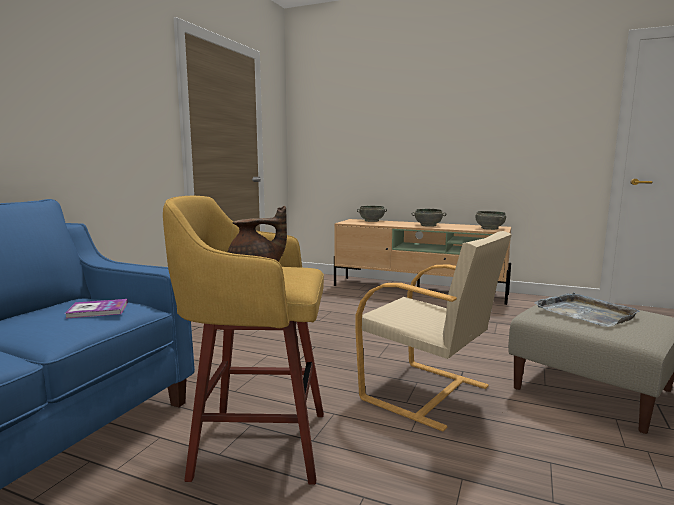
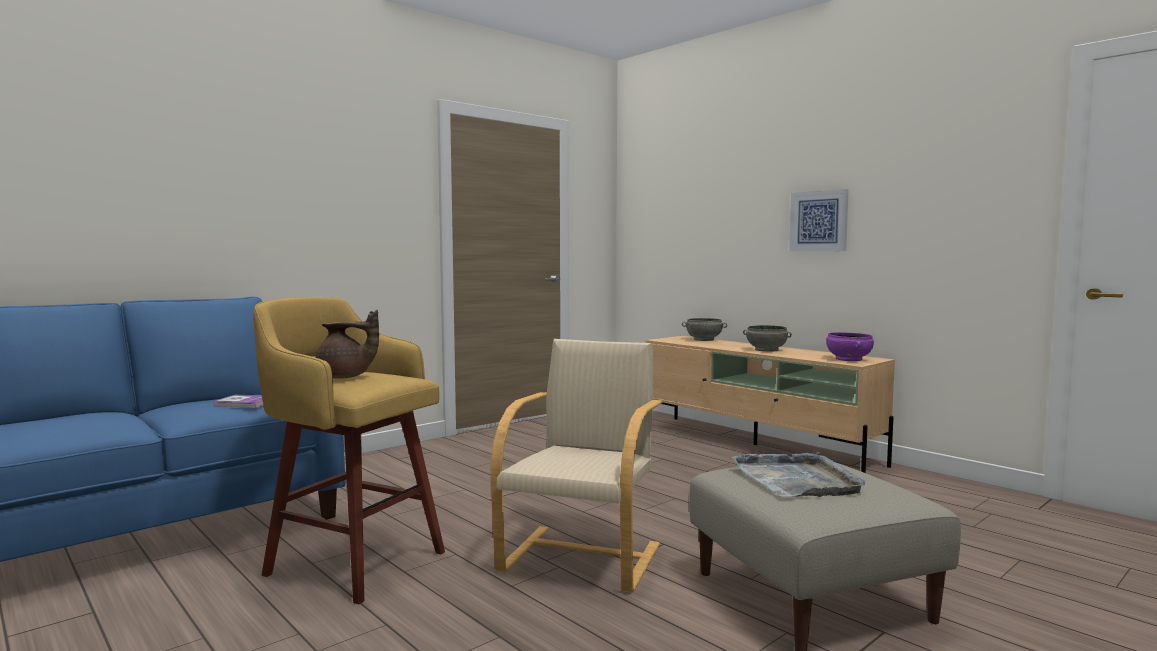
camera: 25 degrees right, 5 degrees down
beige armchair [355,231,512,431] -> beige armchair turned 135 degrees counterclockwise [491,339,662,593]
grey bowl [476,211,506,230] -> purple bowl [826,332,874,361]
none -> picture [789,189,849,251]

